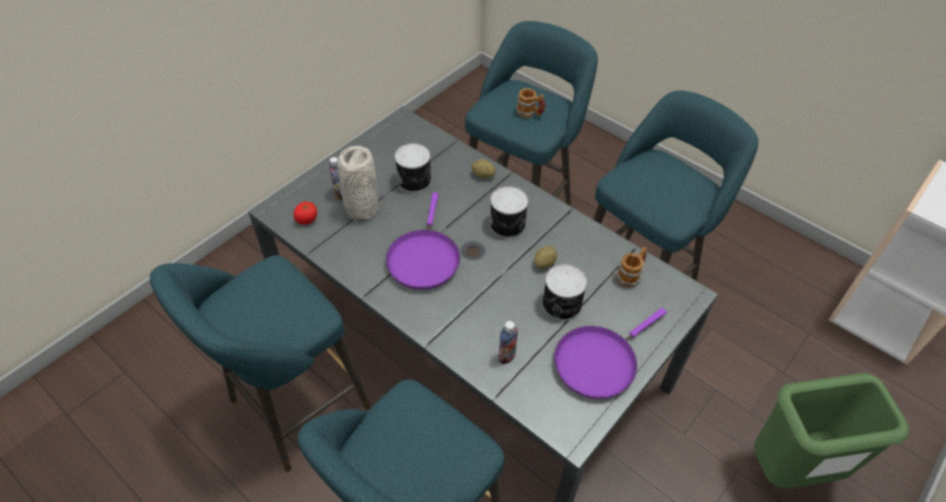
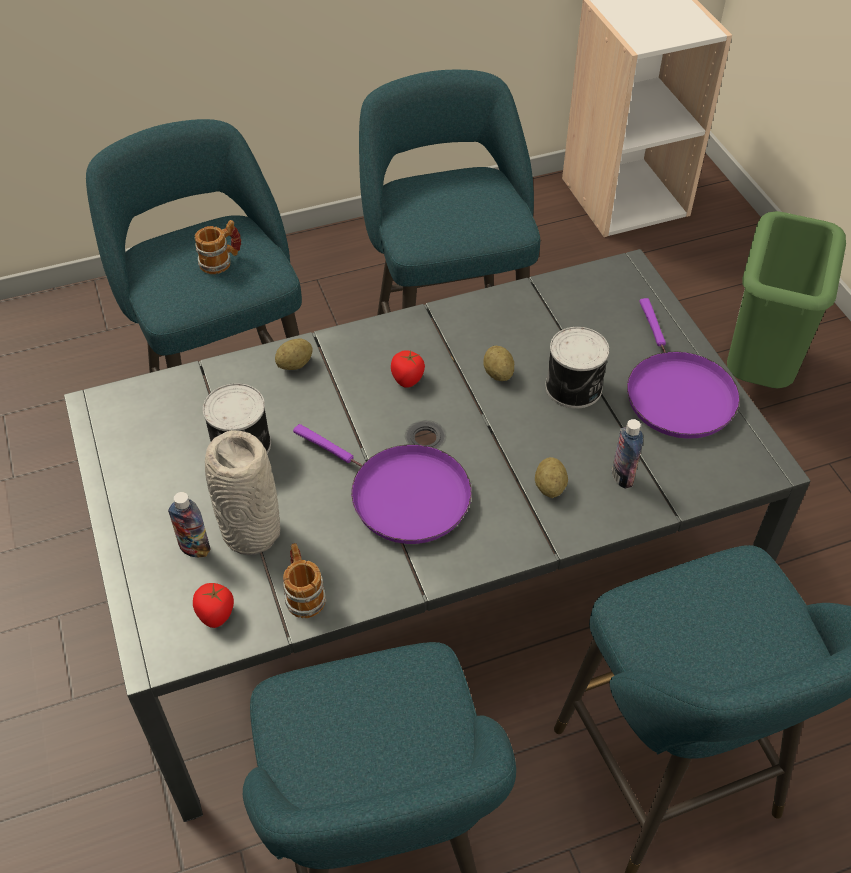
camera: 60 degrees left, 0 degrees up
can [489,186,528,238] -> tomato [391,350,425,388]
mug [616,247,647,288] -> mug moved to [283,543,327,618]
none -> potato [535,457,568,498]

